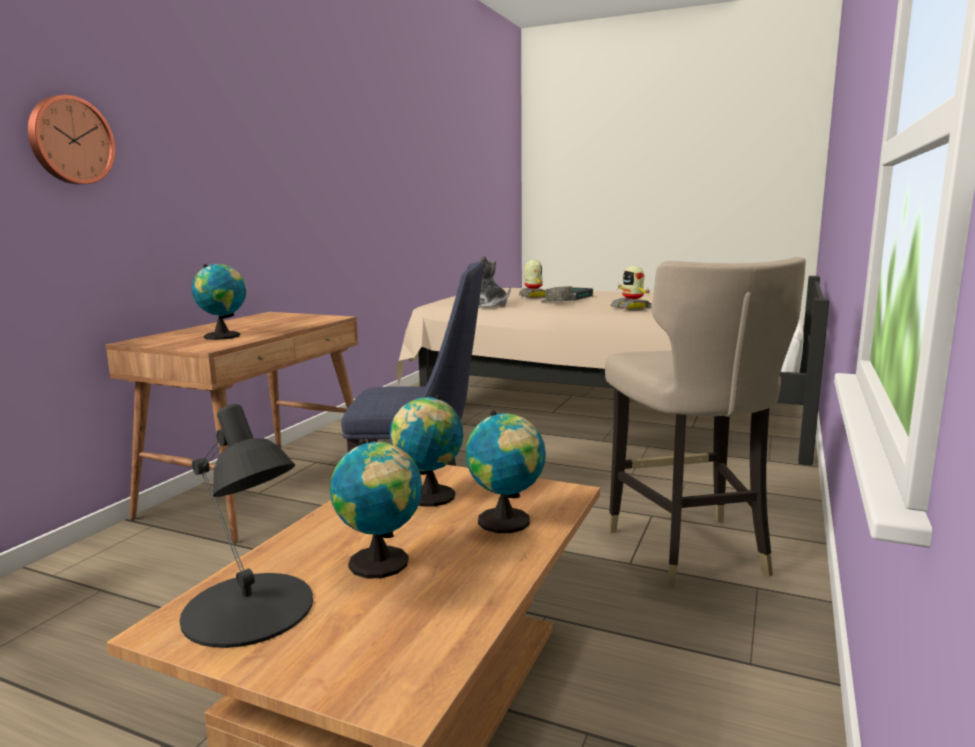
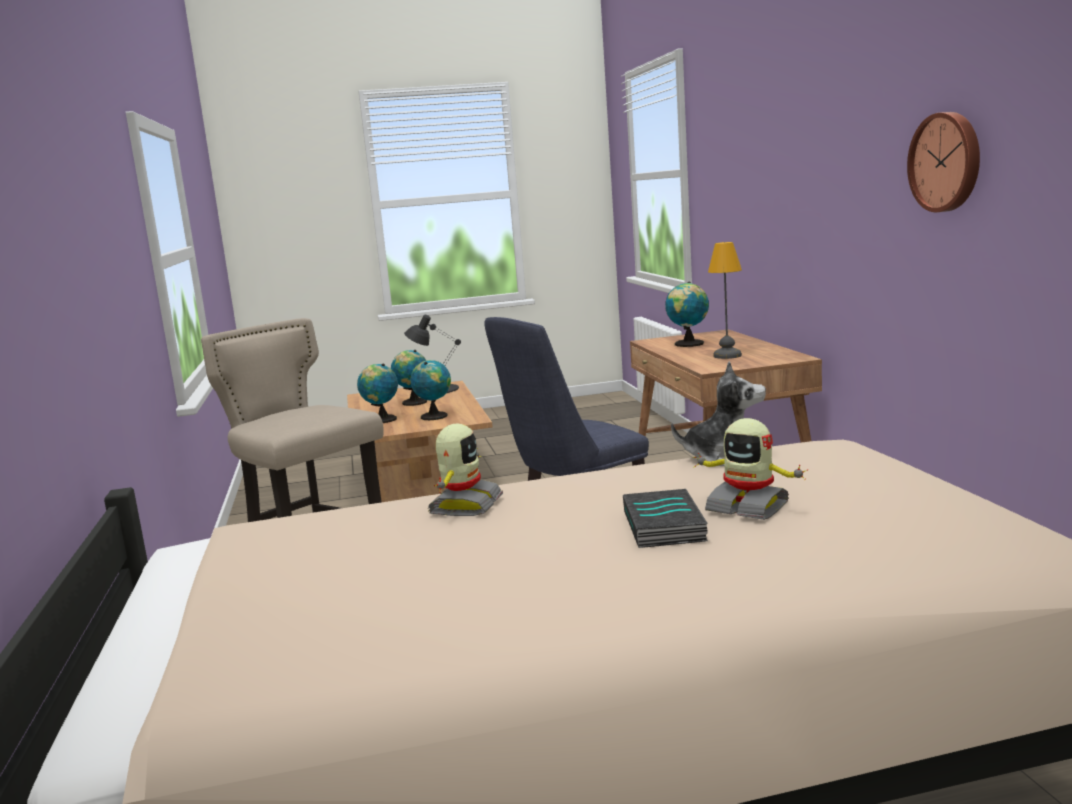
camera: 145 degrees right, 0 degrees up
wall clock [28,95,115,184] -> wall clock moved to [907,112,980,212]
grey cap [541,286,574,302] -> none
toy robot [611,266,652,311] -> toy robot turned 75 degrees clockwise [428,423,503,516]
none -> table lamp [708,242,742,359]

